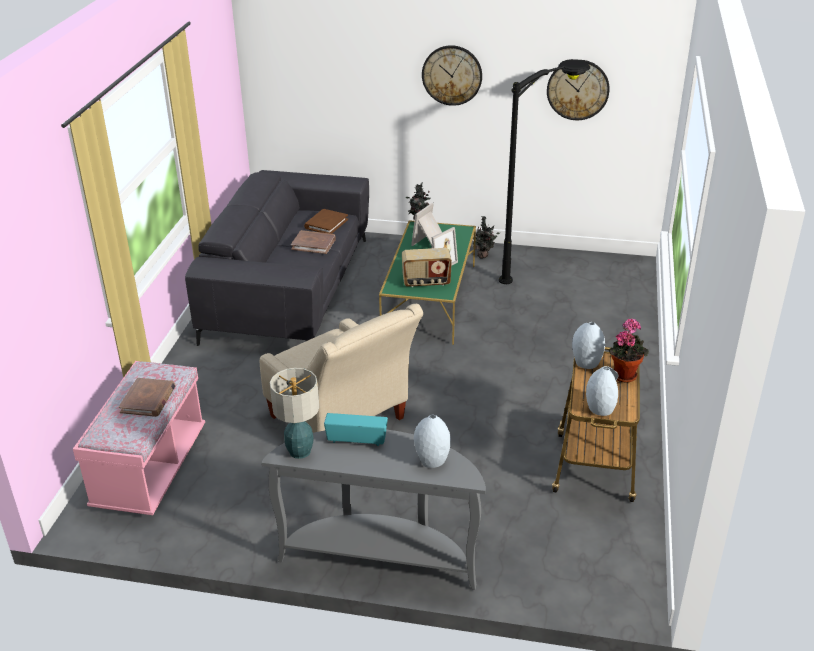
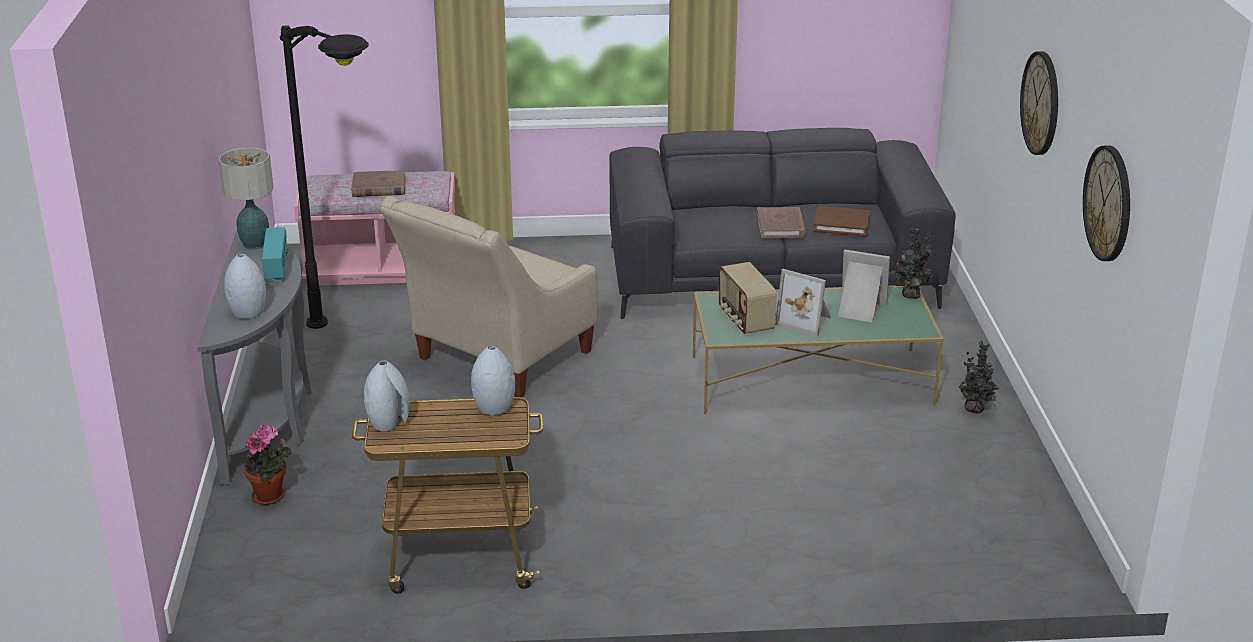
camera: 75 degrees right, 5 degrees down
black floor lamp [499,59,590,284] -> black floor lamp moved to [280,25,369,329]
potted plant [608,319,649,383] -> potted plant moved to [244,425,292,505]

